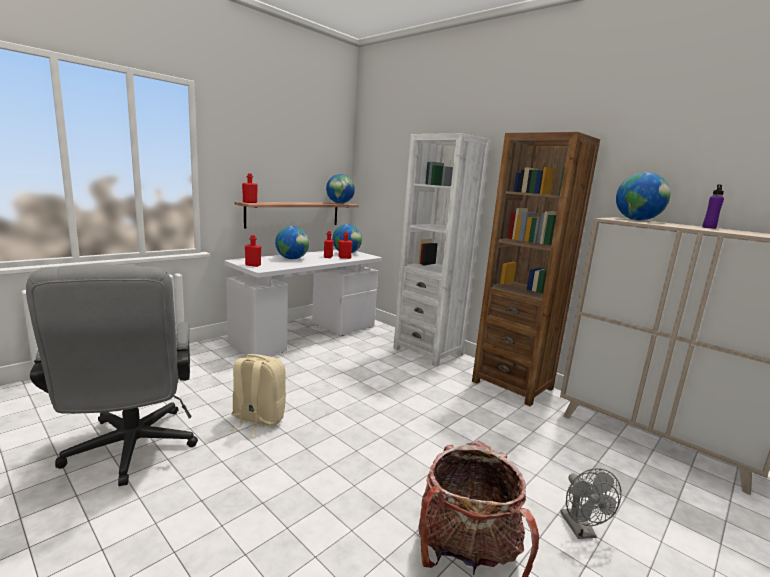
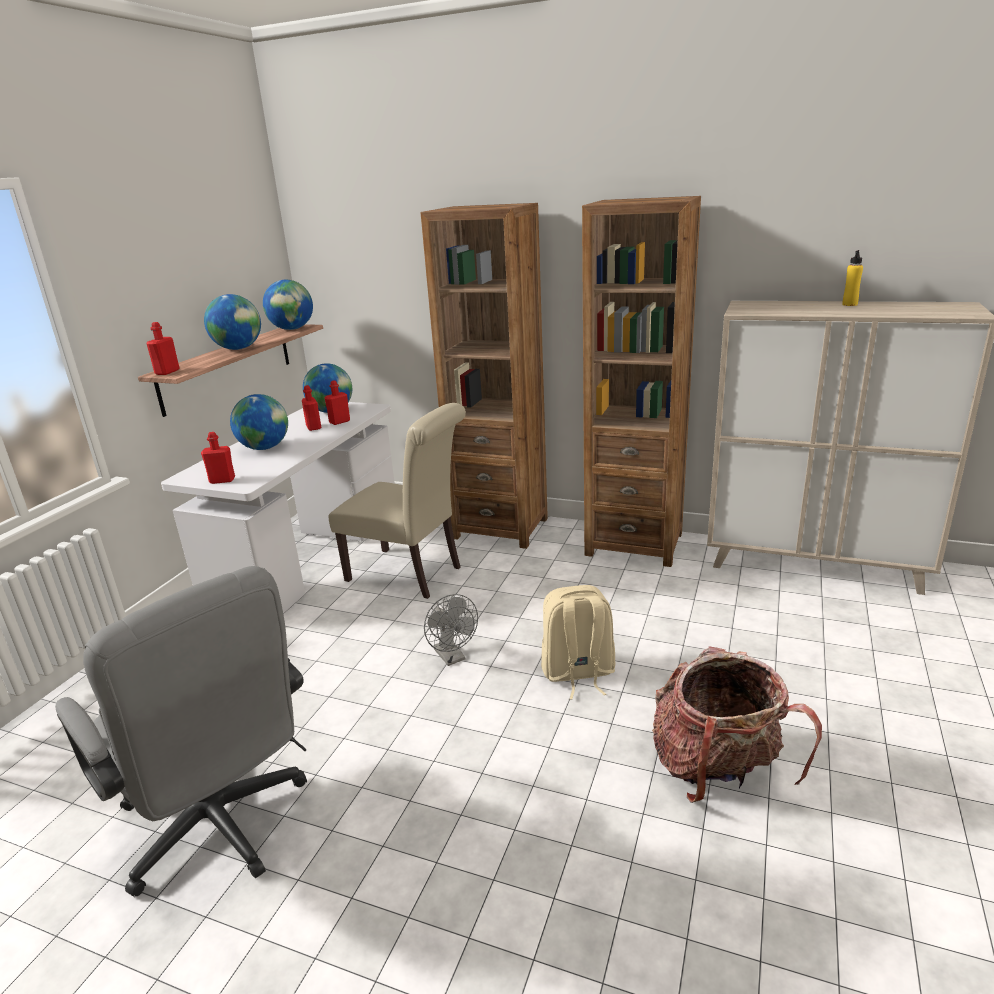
camera: 20 degrees left, 10 degrees up
beige backpack [230,354,286,436] -> beige backpack moved to [541,585,615,700]
white bookcase [393,133,490,367] -> brown bookcase [421,203,548,549]
grey fan [560,468,622,539] -> grey fan moved to [424,594,478,666]
globe [616,172,670,221] -> globe moved to [204,294,261,350]
purple bottle [702,184,724,229] -> yellow bottle [842,250,863,306]
none -> beige chair [328,403,466,599]

